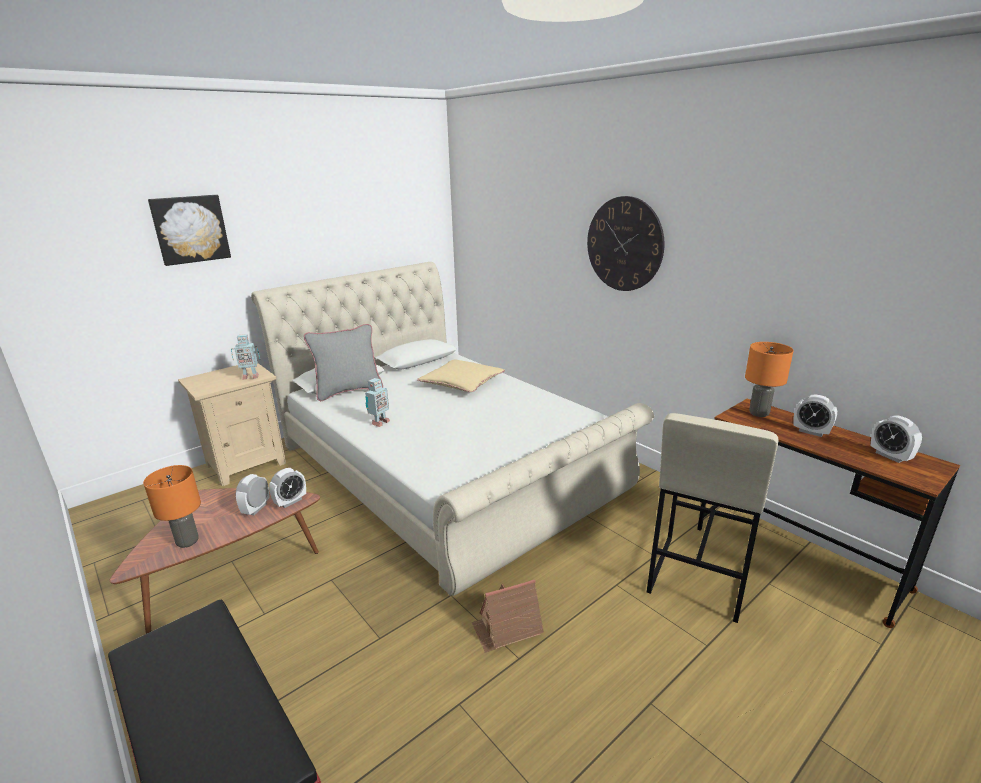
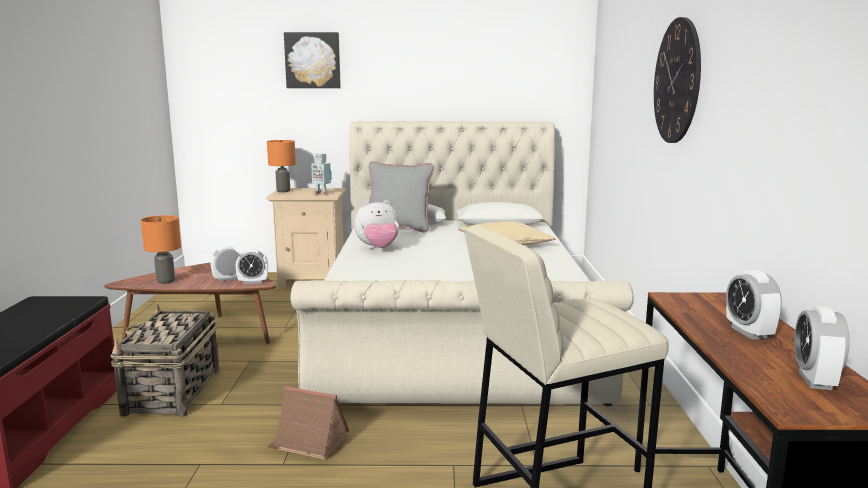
camera: 40 degrees right, 10 degrees down
toy robot [365,378,390,427] -> plush toy [354,200,399,249]
orange table lamp [745,342,794,417] -> orange table lamp moved to [267,140,296,192]
none -> basket [111,305,220,417]

